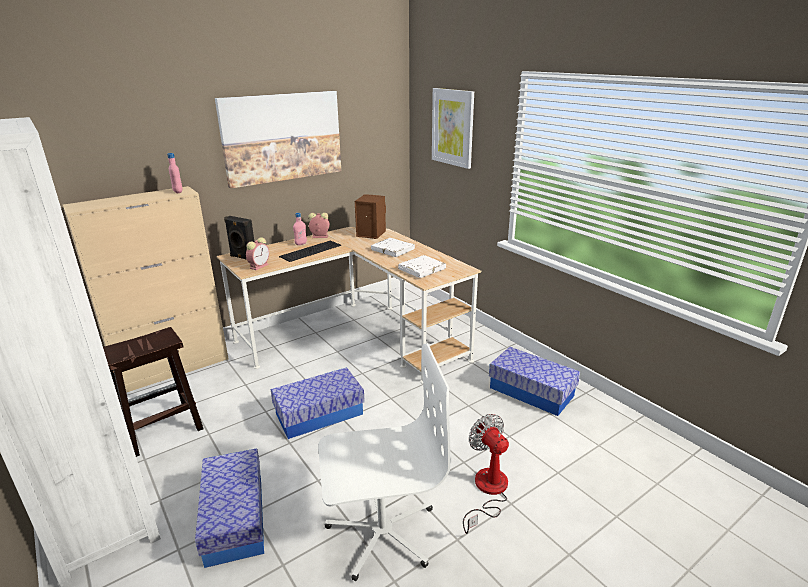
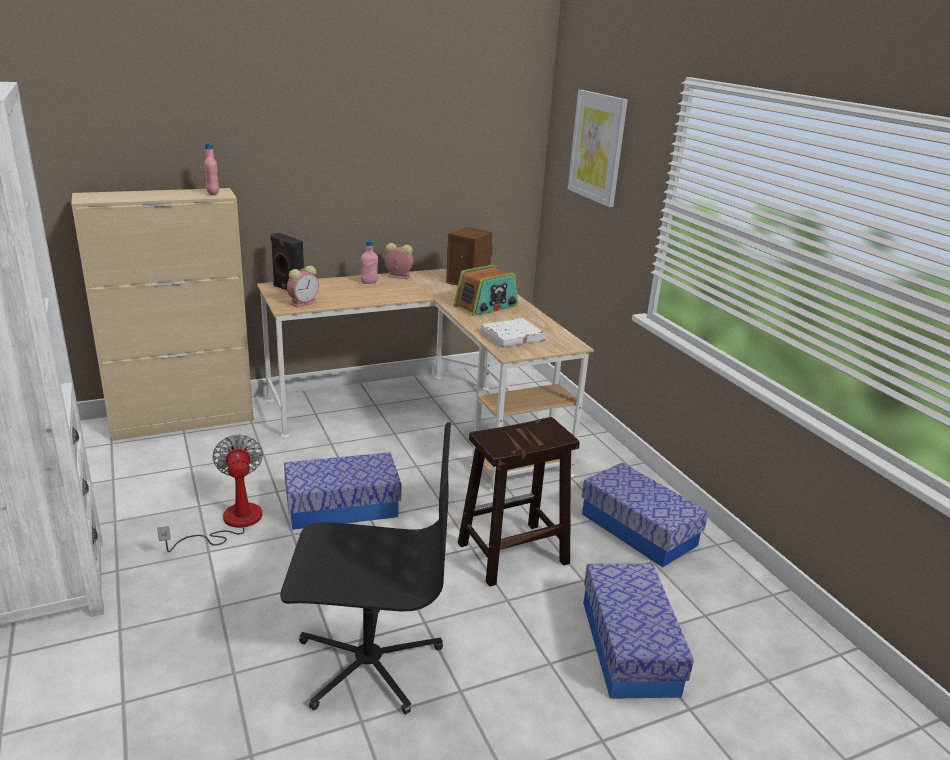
camera: 10 degrees right, 0 degrees up
brown stool [103,327,204,457] -> brown stool moved to [458,417,580,587]
storage box [195,448,264,568] -> storage box moved to [583,564,694,699]
picture [215,91,341,188] -> none
keyboard [279,241,341,262] -> none
white office chair [318,343,451,581] -> black office chair [280,423,451,714]
white book [371,238,415,257] -> radio [454,265,518,316]
fan [463,414,509,534] -> fan moved to [157,434,263,552]

